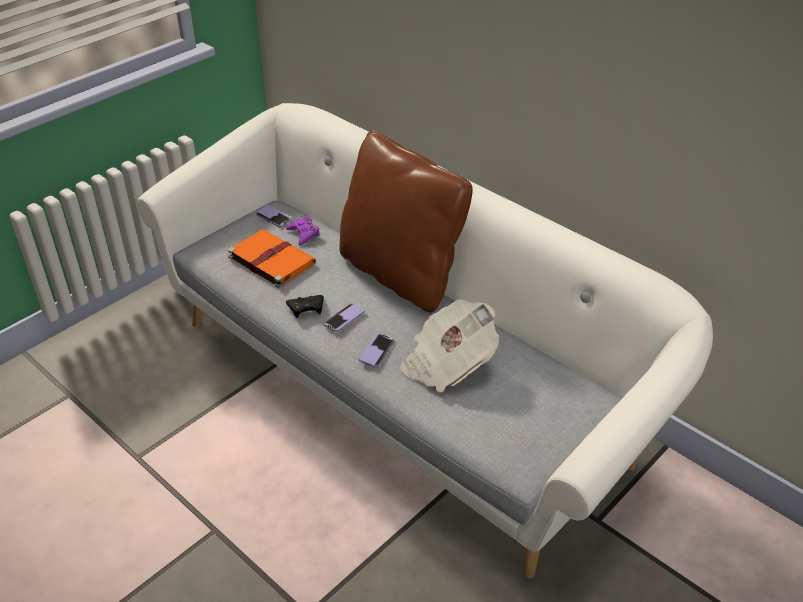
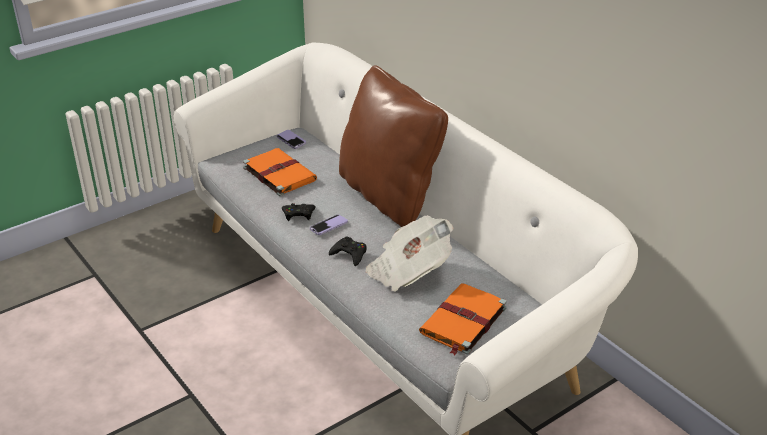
camera: 10 degrees right, 5 degrees down
purple game controller [286,216,320,245] -> none
phone [359,333,395,367] -> black game controller [329,236,367,266]
none -> orange book [419,283,507,356]

